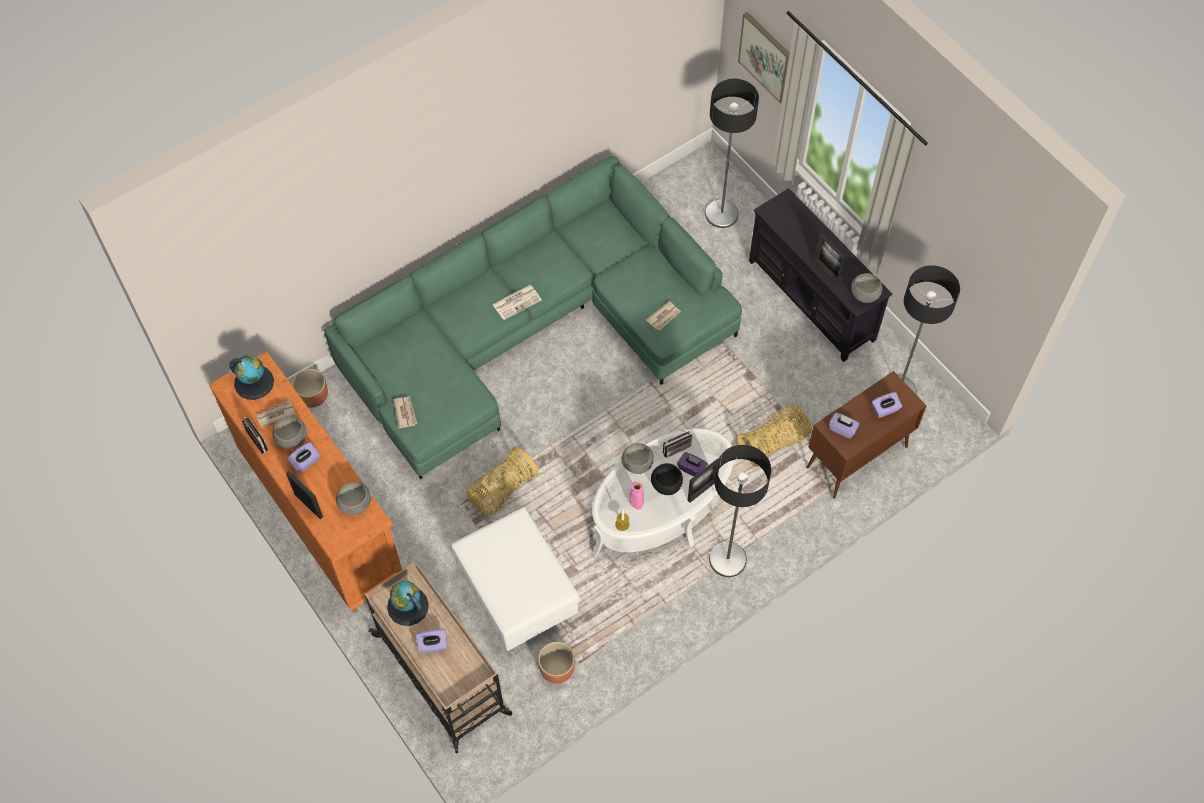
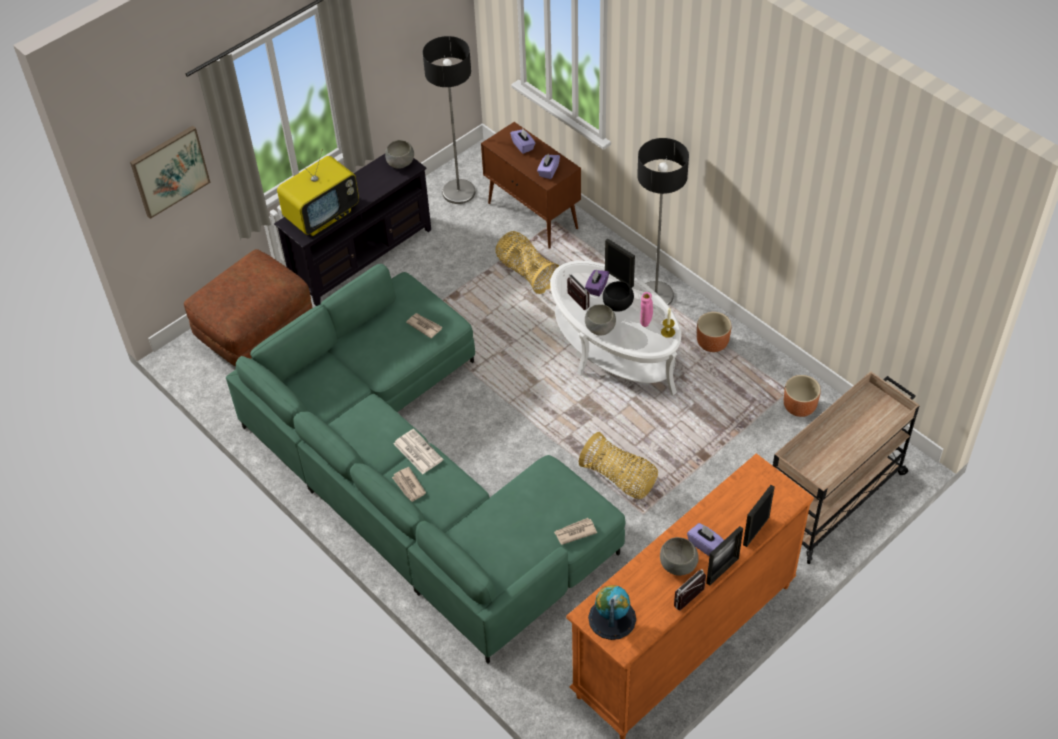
camera: 95 degrees left, 10 degrees down
newspaper [256,401,296,428] -> newspaper moved to [392,467,426,502]
brown planter [292,369,328,408] -> brown planter moved to [697,312,731,352]
grey bowl [336,482,371,515] -> none
globe [387,581,429,626] -> none
purple tissue box [416,629,447,653] -> none
white ottoman [451,507,580,651] -> none
floor lamp [705,79,759,228] -> brown ottoman [184,249,313,367]
picture frame [814,233,845,283] -> picture frame moved to [706,526,743,586]
none -> television [277,149,359,236]

